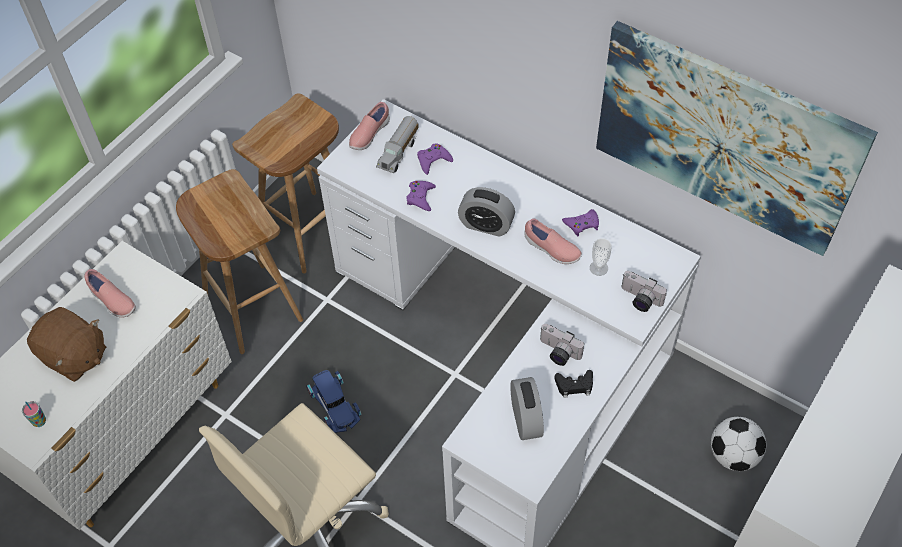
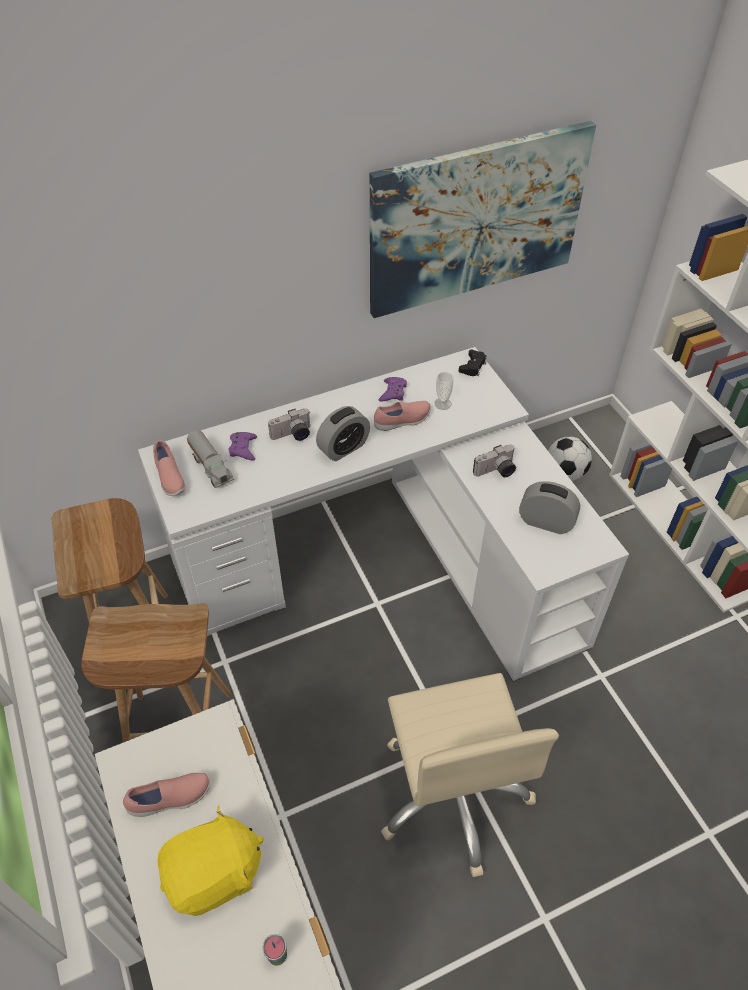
camera: 60 degrees left, 5 degrees down
brown plush toy [27,307,106,382] -> yellow plush toy [157,805,264,916]
blue toy car [306,370,362,433] -> none
purple game controller [406,181,436,211] -> none
black game controller [554,370,593,398] -> black game controller moved to [459,350,487,376]
camera [622,271,667,312] -> camera moved to [268,408,310,441]

